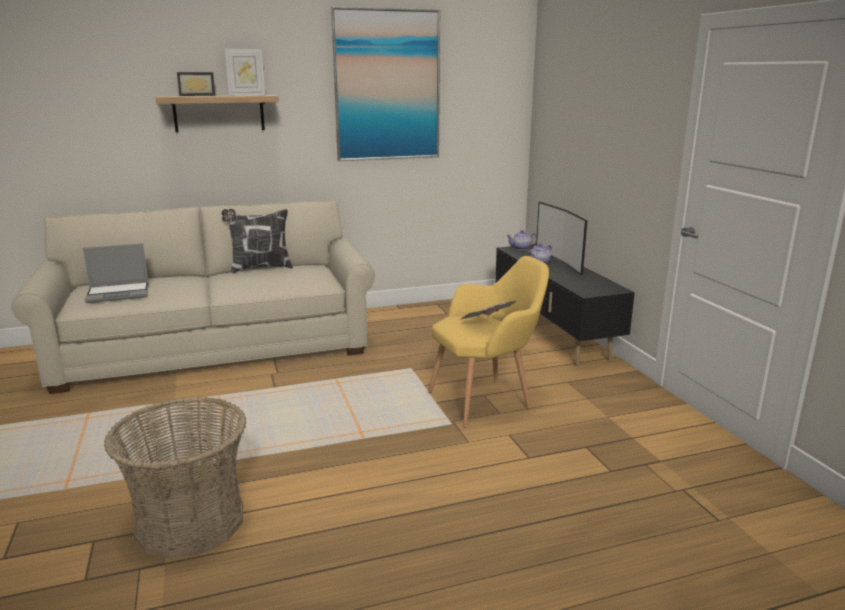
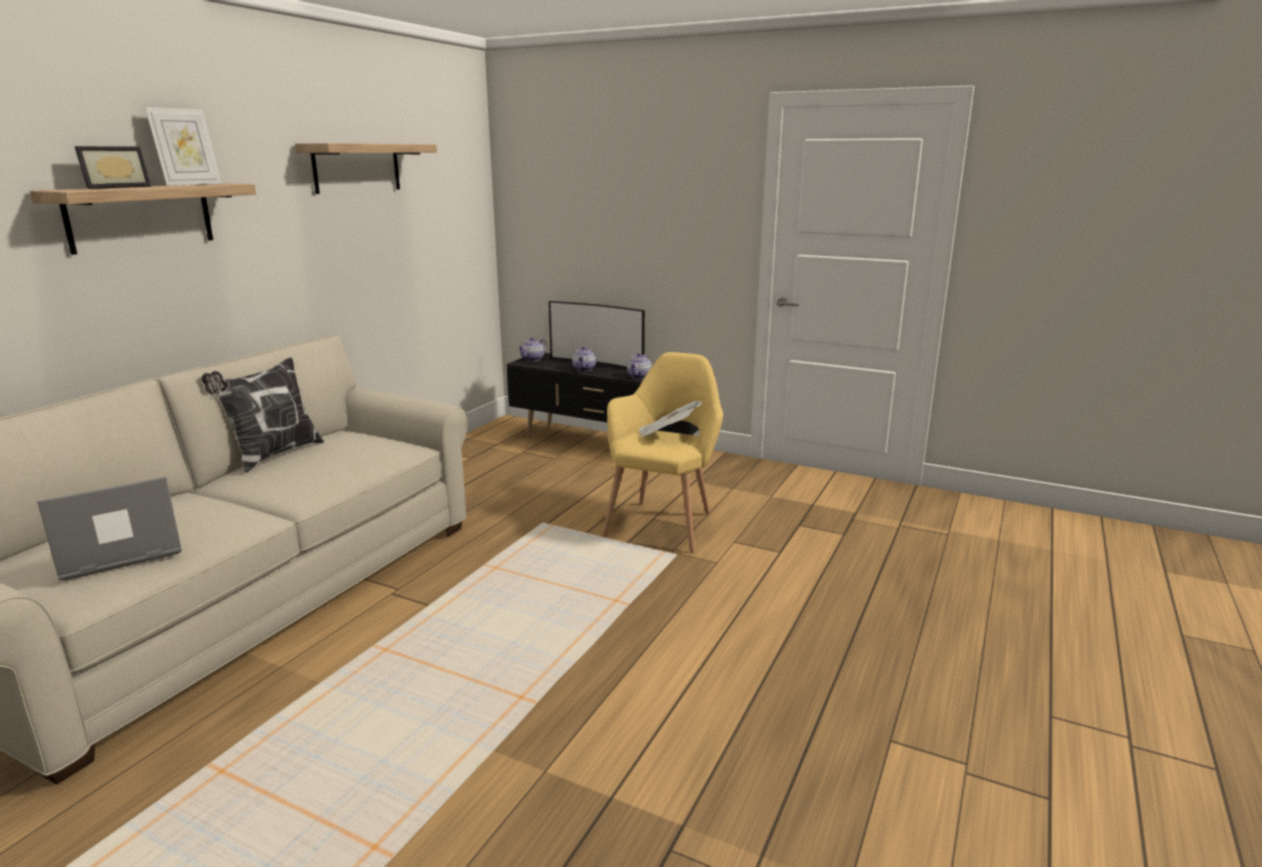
camera: 45 degrees left, 0 degrees up
laptop [83,244,149,303] -> laptop turned 150 degrees counterclockwise [37,476,182,581]
basket [104,397,247,559] -> none
picture [331,7,440,161] -> shelf [295,143,437,194]
none -> teapot [627,353,652,379]

